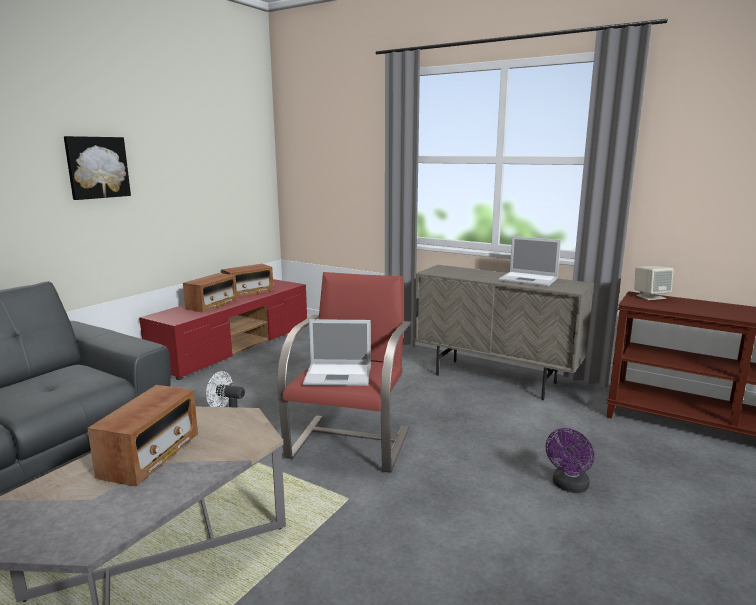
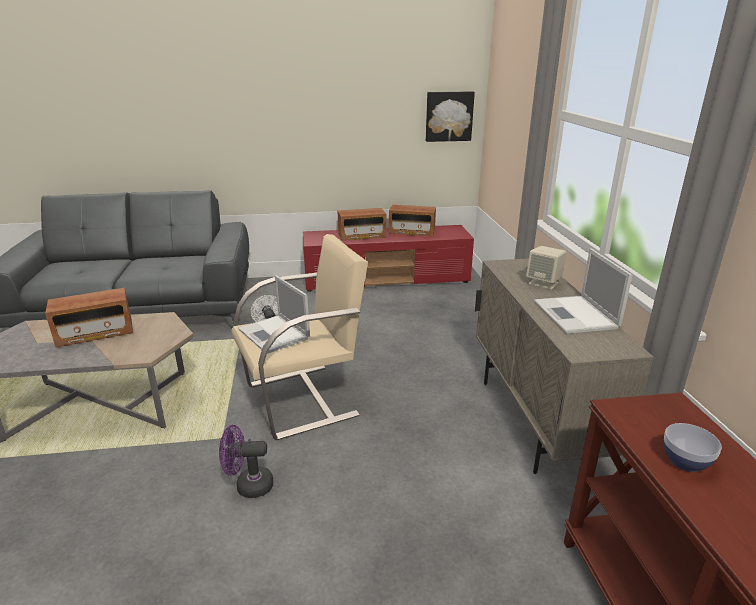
camera: 50 degrees right, 10 degrees up
picture [64,136,131,200] -> picture moved to [426,91,475,142]
red armchair [277,272,411,473] -> beige armchair [231,234,368,440]
purple fan [546,428,594,493] -> purple fan moved to [219,425,273,498]
beige speaker [634,266,674,300] -> beige speaker moved to [526,246,567,290]
none -> bowl [664,423,722,472]

